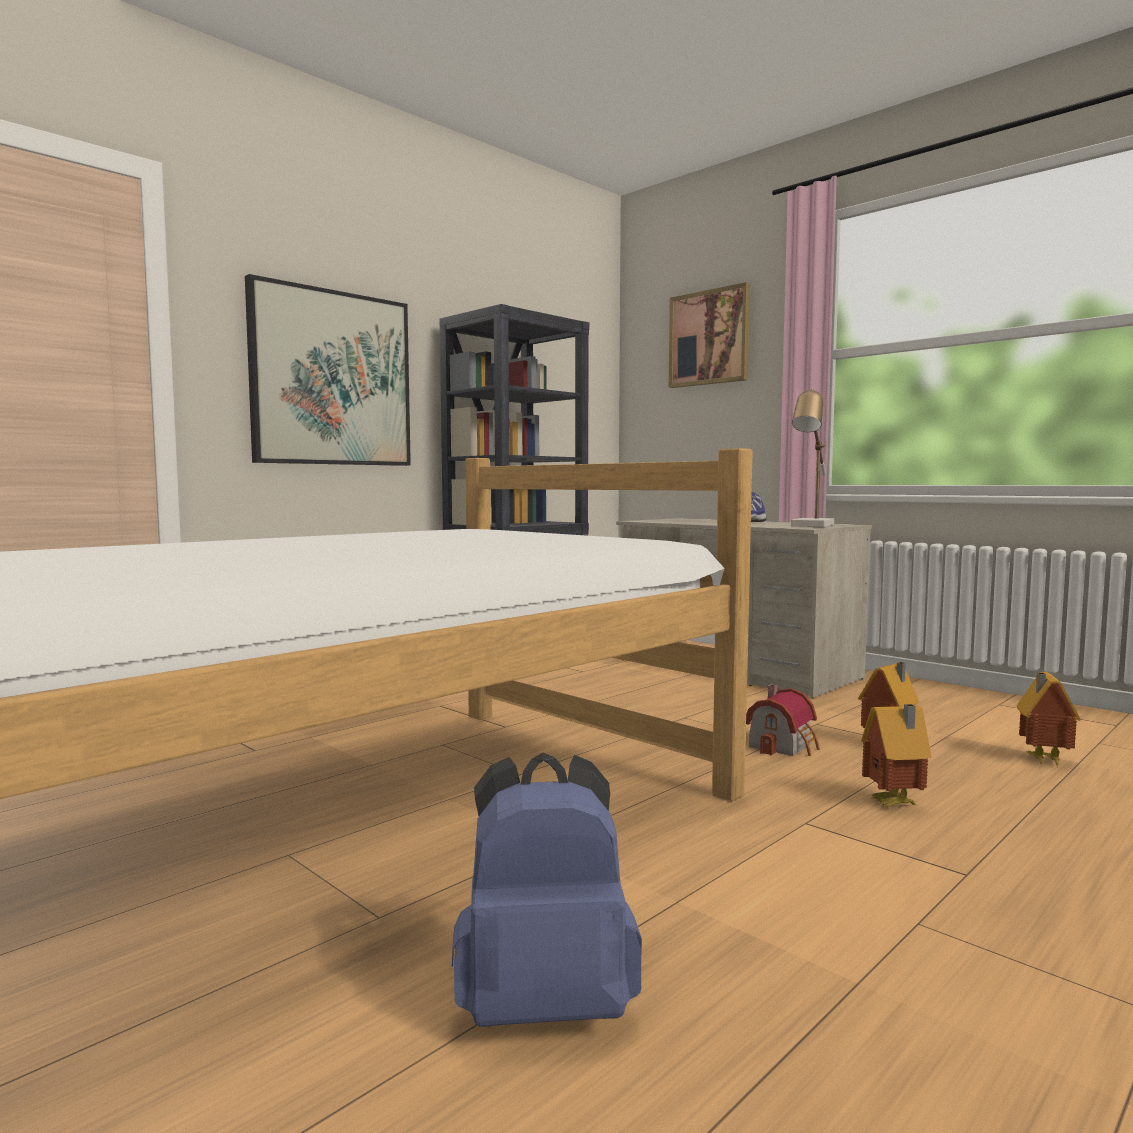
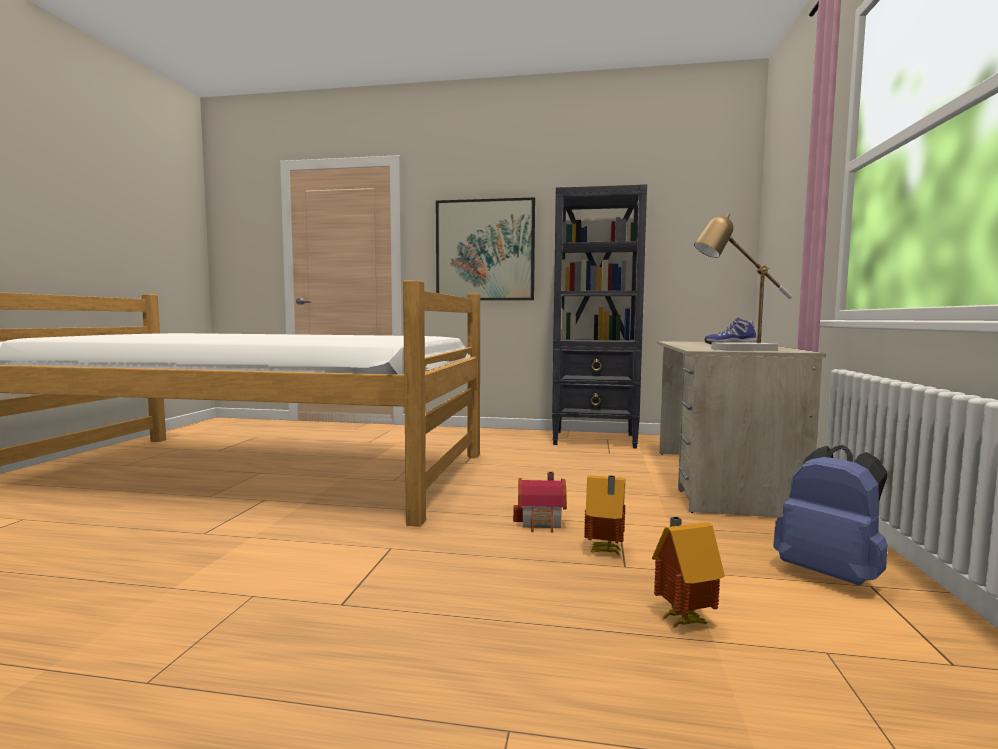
camera: 55 degrees right, 0 degrees up
blue backpack [452,753,642,1027] -> blue backpack moved to [773,445,888,585]
picture [669,282,750,388] -> none
toy house [861,704,931,807] -> none

